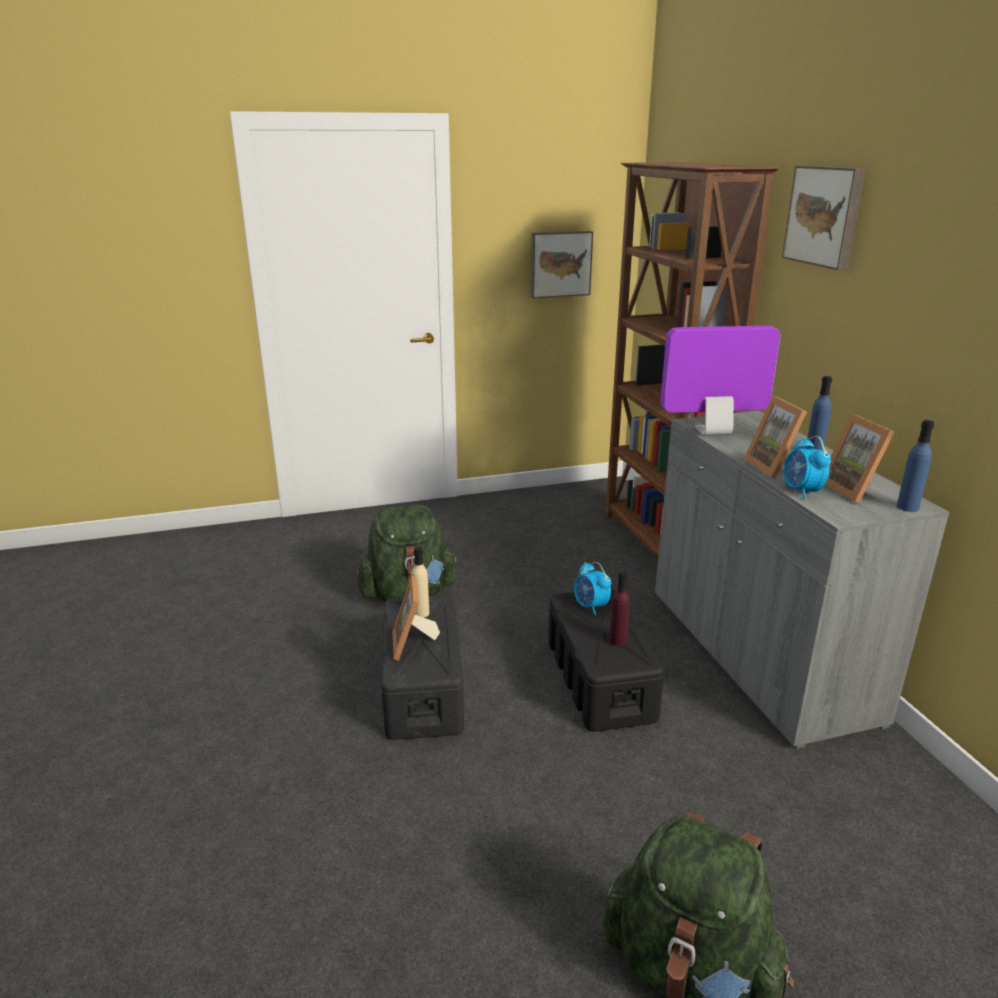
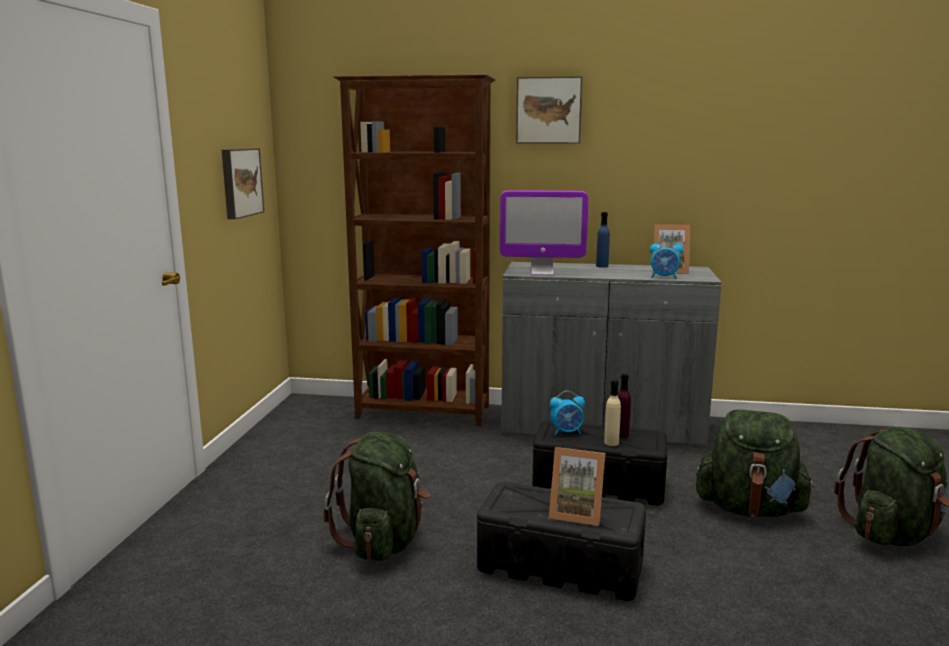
camera: 65 degrees left, 10 degrees down
beige bottle [411,547,430,618] -> beige bottle moved to [604,379,621,446]
monitor [661,326,781,436] -> monitor turned 105 degrees counterclockwise [500,190,589,276]
picture frame [744,396,807,479] -> none
blue bottle [897,420,934,512] -> none
none -> green backpack [696,410,814,517]

